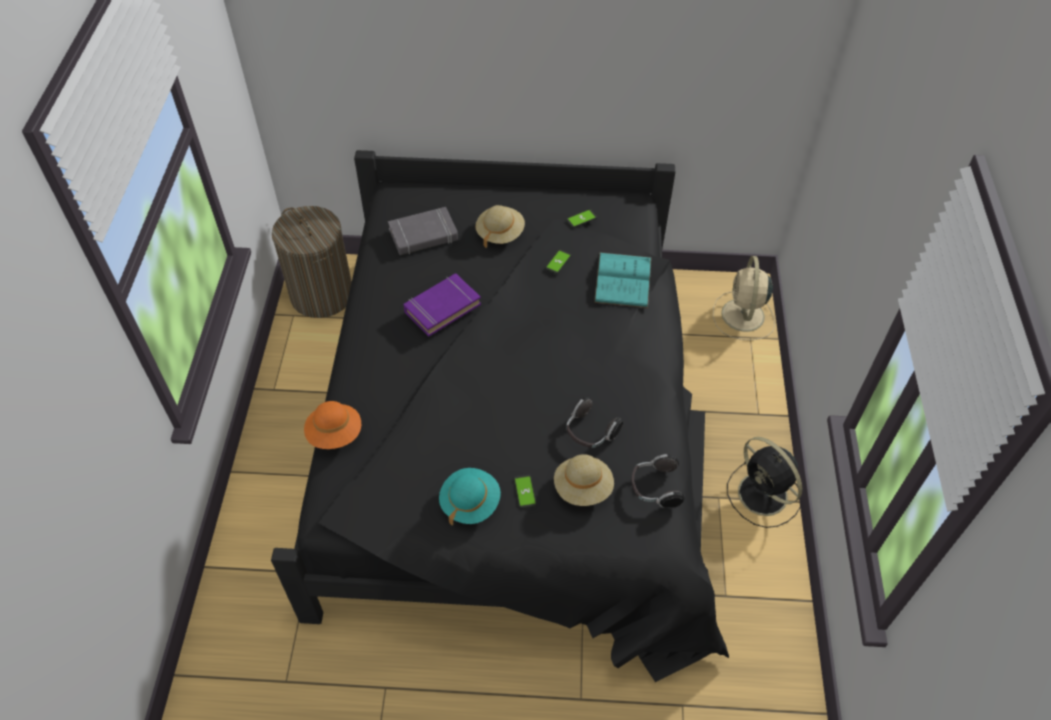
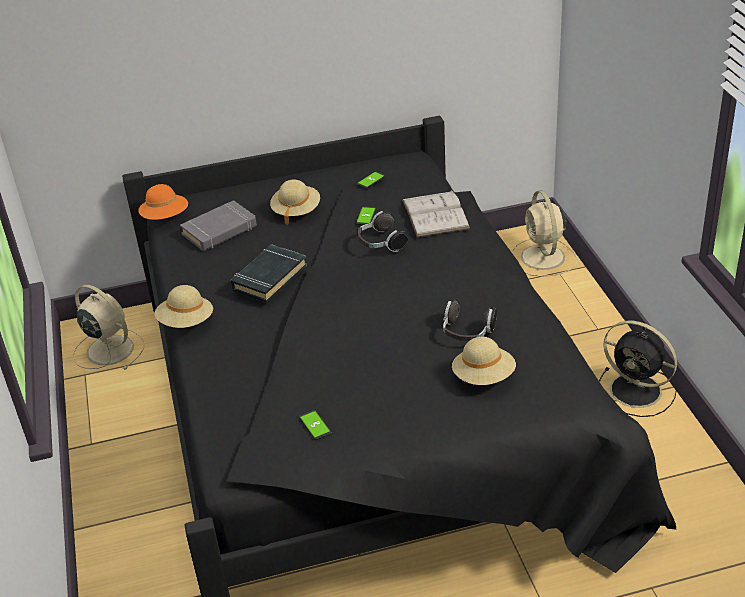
camera: 15 degrees left, 15 degrees down
laundry basket [272,206,352,318] -> beige fan [73,285,144,370]
orange hat [304,401,361,449] -> orange hat moved to [138,184,188,220]
purple book [403,273,481,337] -> black book [230,244,307,303]
turquoise hat [439,468,501,525] -> none
phone [514,474,537,509] -> phone moved to [299,409,332,440]
turquoise book [594,252,651,308] -> white book [402,190,470,237]
headphones [631,454,685,508] -> headphones moved to [358,211,408,252]
none -> beige hat [155,285,213,328]

